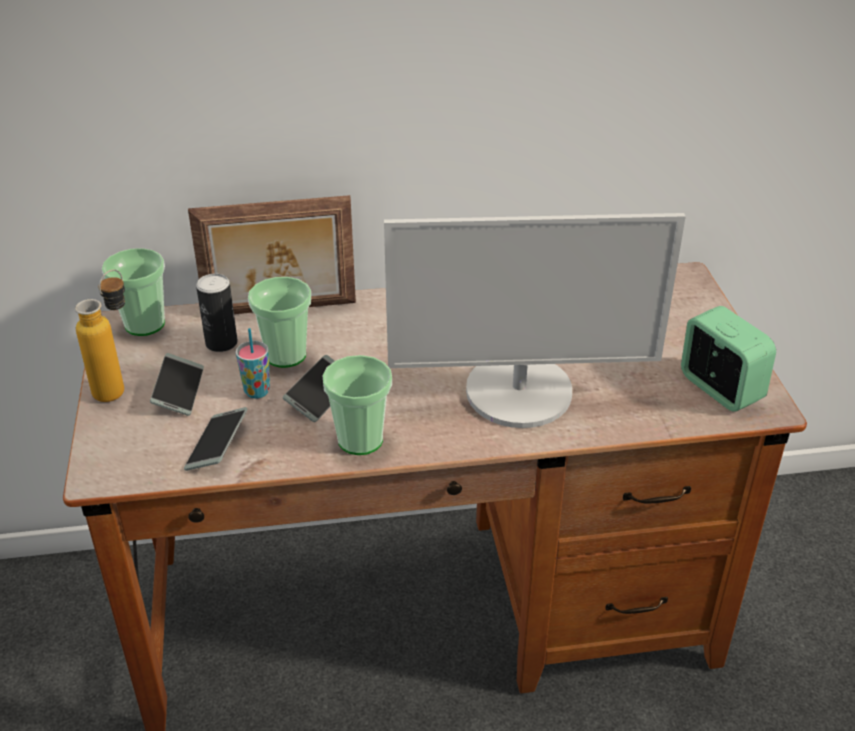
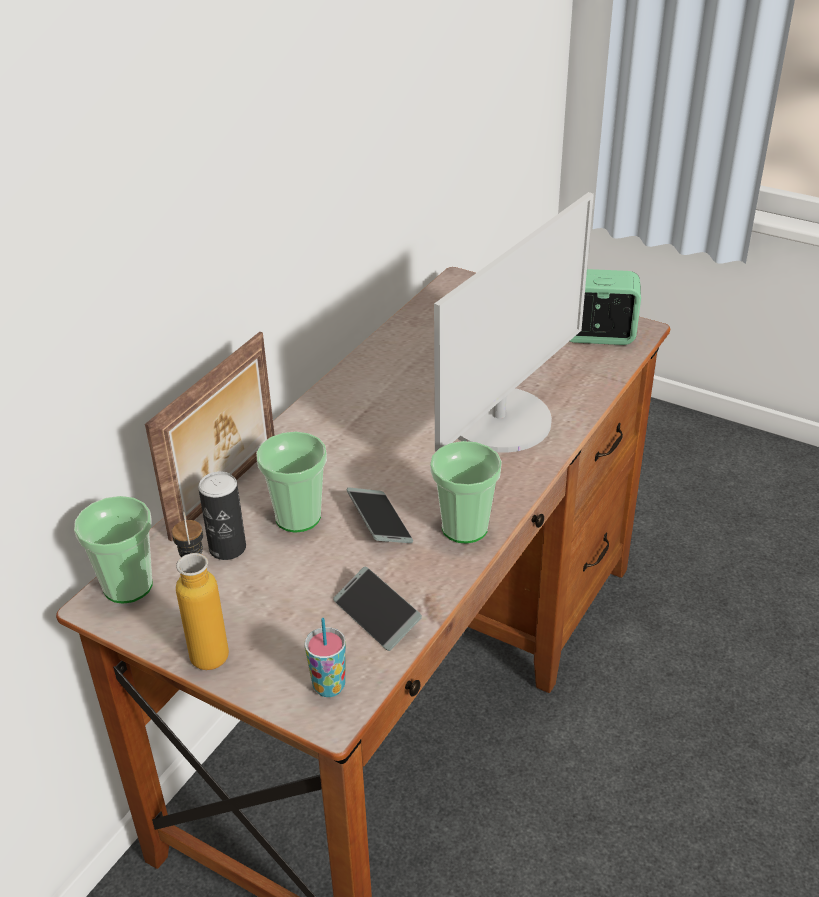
camera: 50 degrees left, 0 degrees up
phone [150,353,204,416] -> none
cup [236,328,270,398] -> cup moved to [304,618,346,697]

